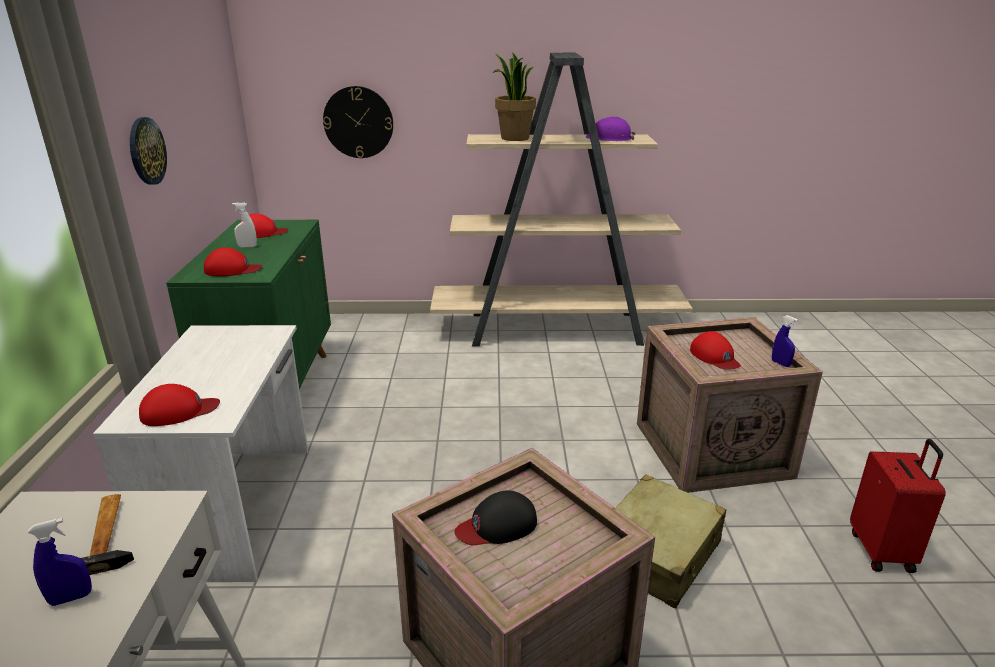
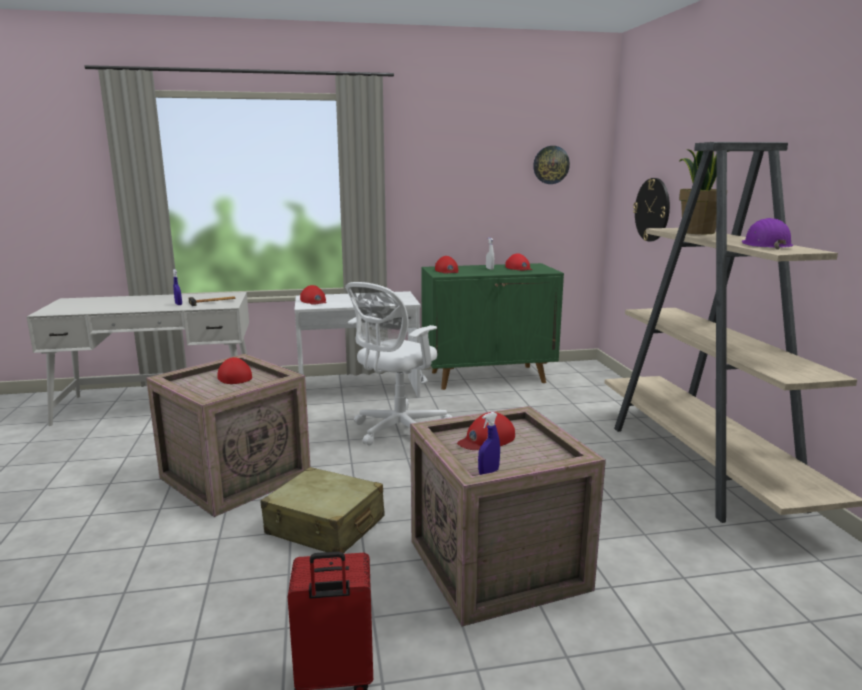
camera: 80 degrees right, 10 degrees down
wall clock [130,117,167,185] -> wall clock moved to [533,146,570,184]
black cap [455,490,537,545] -> red cap [217,357,252,384]
none -> white office chair [345,282,452,446]

